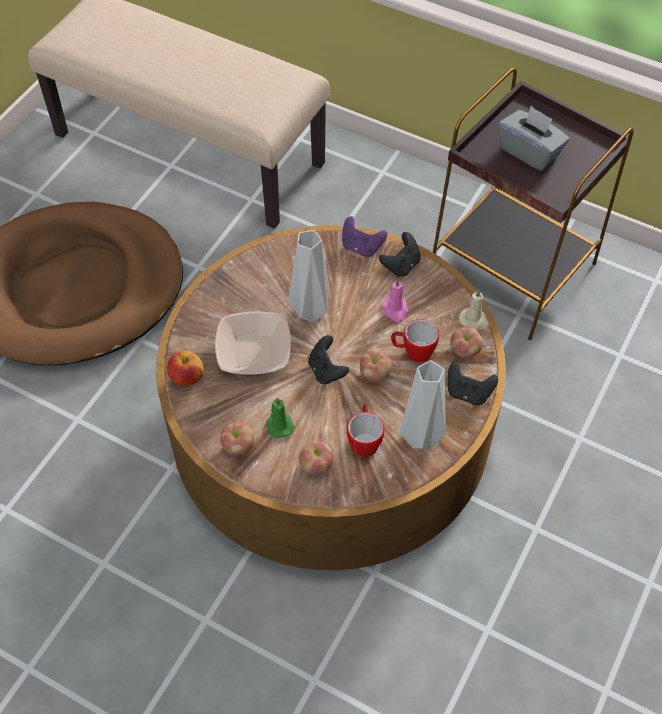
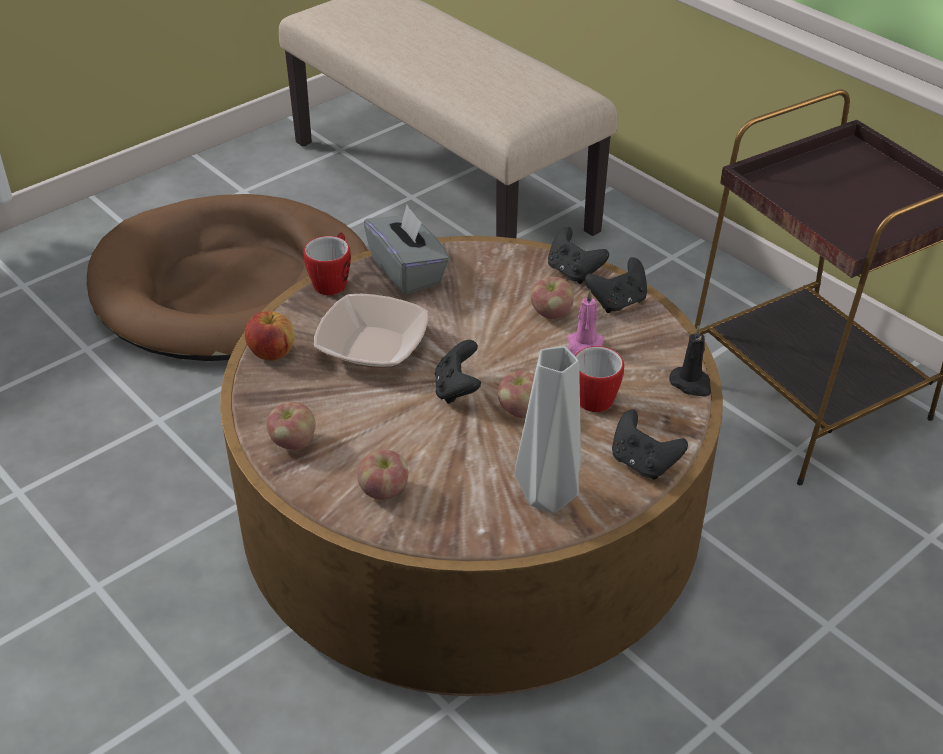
camera: 20 degrees right, 15 degrees down
green candle [266,397,295,439] -> none
grey vase [289,230,330,322] -> none
purple game controller [342,216,387,257] -> black game controller [548,227,609,284]
mug [347,404,385,457] -> mug moved to [304,233,351,295]
apple [450,327,483,358] -> apple moved to [531,277,574,319]
beige candle [459,289,489,330] -> black candle [669,325,711,397]
grey tissue box [498,106,570,171] -> grey tissue box moved to [364,205,450,295]

